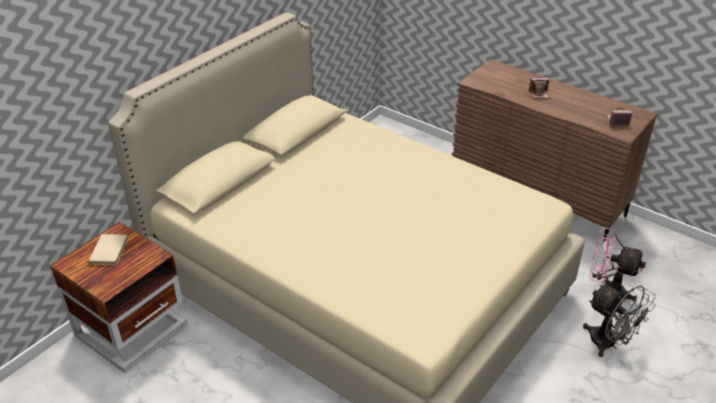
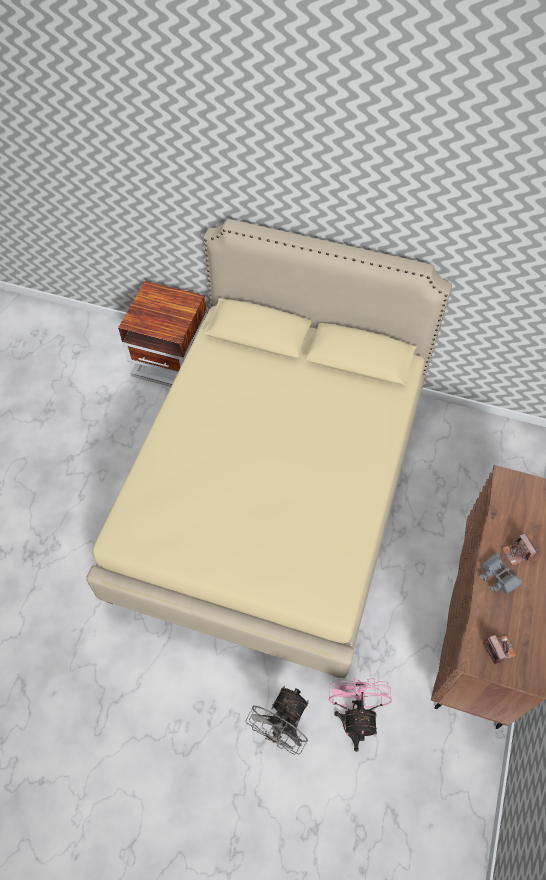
camera: 70 degrees right, 20 degrees up
beige book [89,234,128,265] -> none
none -> grey binoculars [480,553,523,594]

